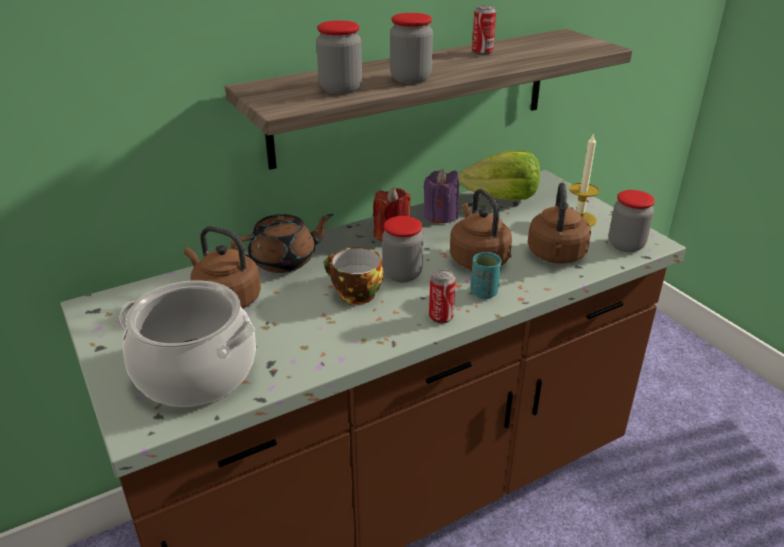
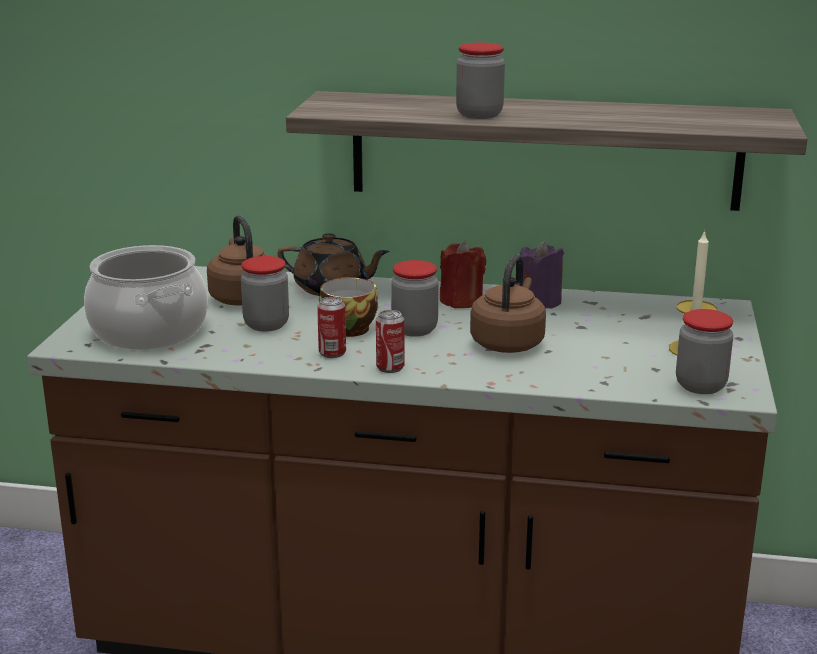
camera: 40 degrees right, 10 degrees down
jar [316,20,362,94] -> jar moved to [241,256,289,332]
lettuce [459,150,540,200] -> none
turquoise cup [470,252,501,299] -> none
can [472,5,496,55] -> can moved to [317,297,346,358]
brown kettle [528,182,591,264] -> none

